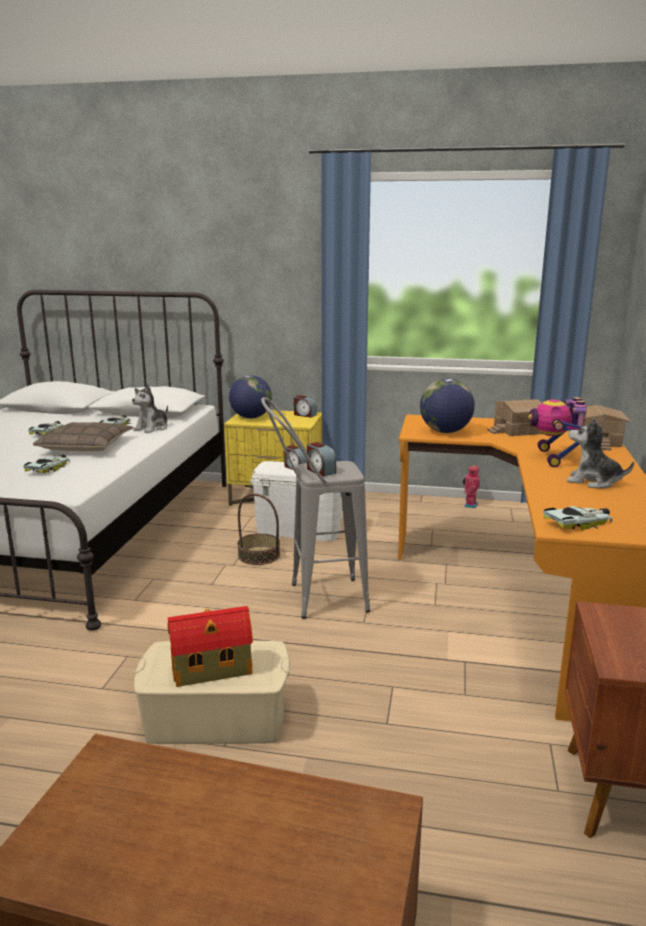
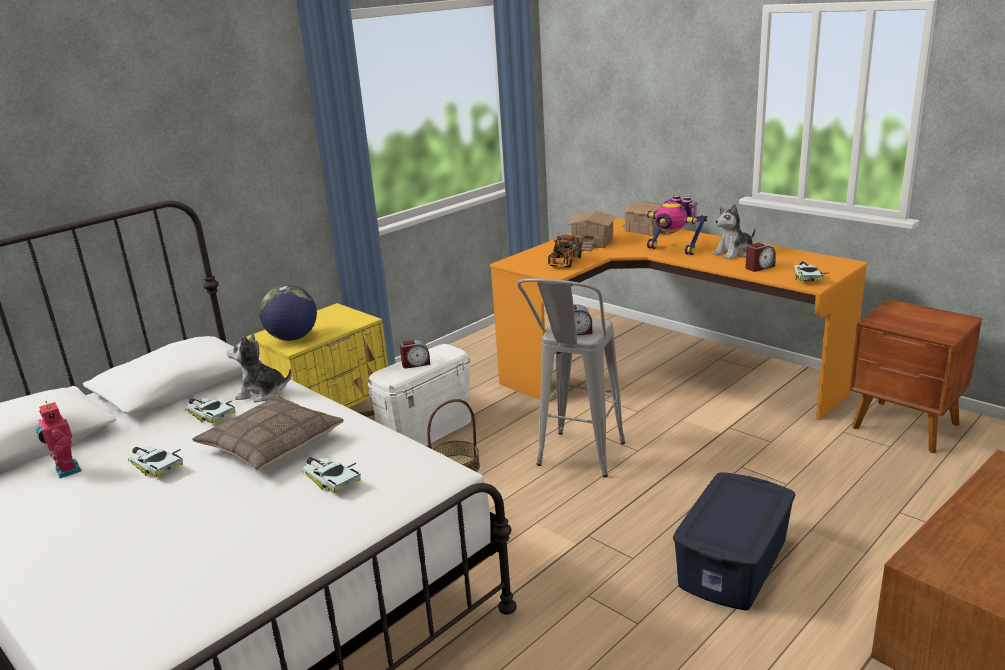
camera: 55 degrees left, 5 degrees up
plush toy [132,384,168,433] -> plush toy turned 120 degrees clockwise [227,334,292,403]
beige storage box [134,641,290,744] -> blue storage box [673,472,795,610]
toy house [168,606,253,687] -> none
alarm clock [294,395,317,418] -> alarm clock moved to [745,243,776,272]
globe [420,379,475,433] -> toy truck [548,235,583,268]
toy robot [463,466,480,508] -> toy robot moved to [36,401,82,478]

